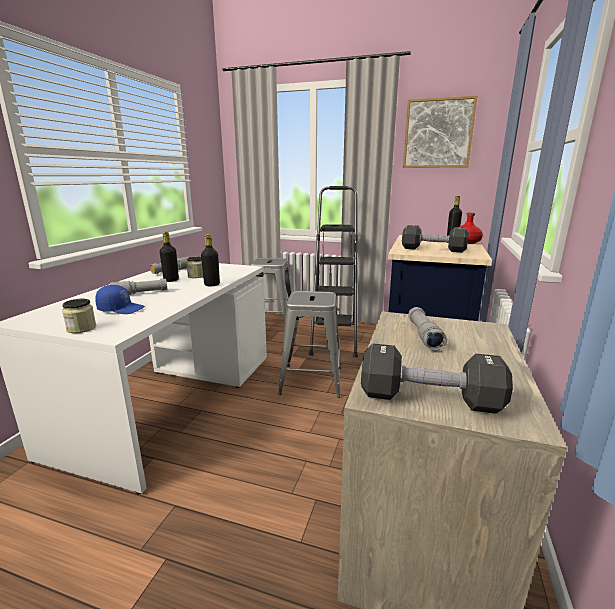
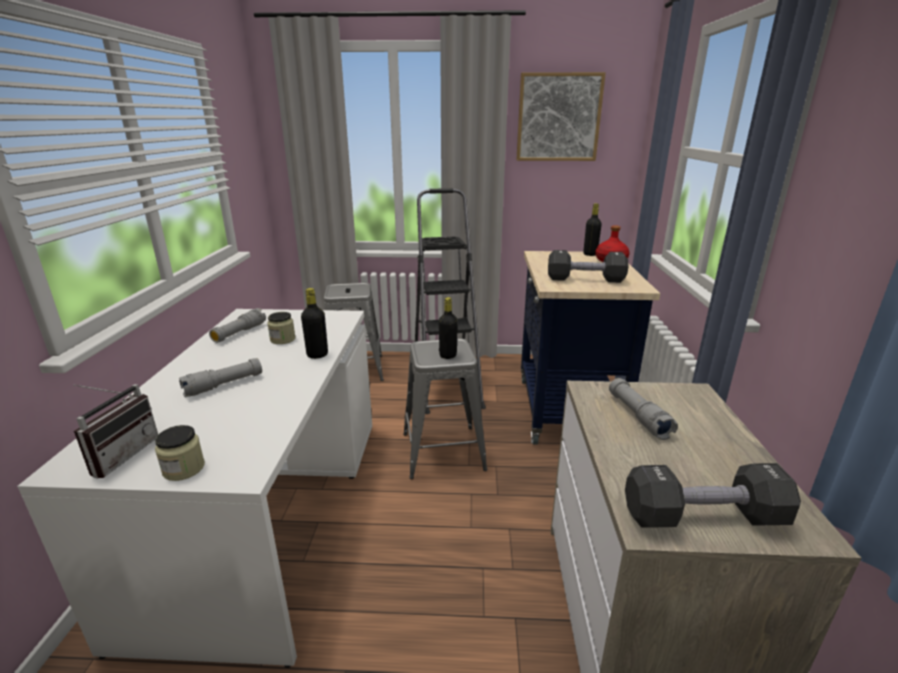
camera: 15 degrees left, 5 degrees up
blue cap [95,285,145,314] -> none
black bottle [160,232,179,282] -> black bottle moved to [439,297,458,359]
none -> radio [73,384,158,479]

